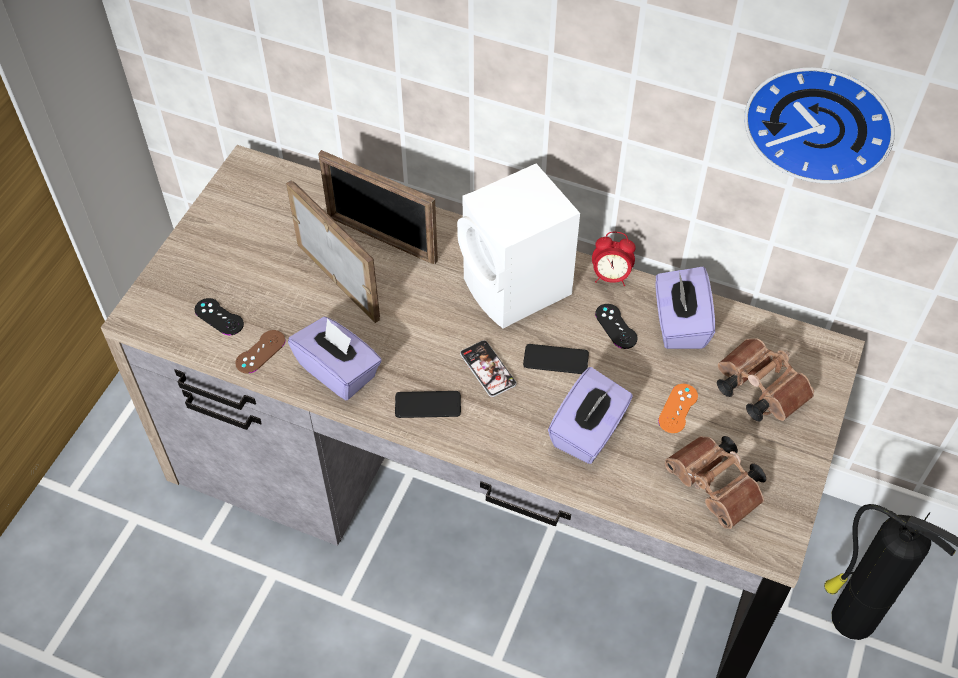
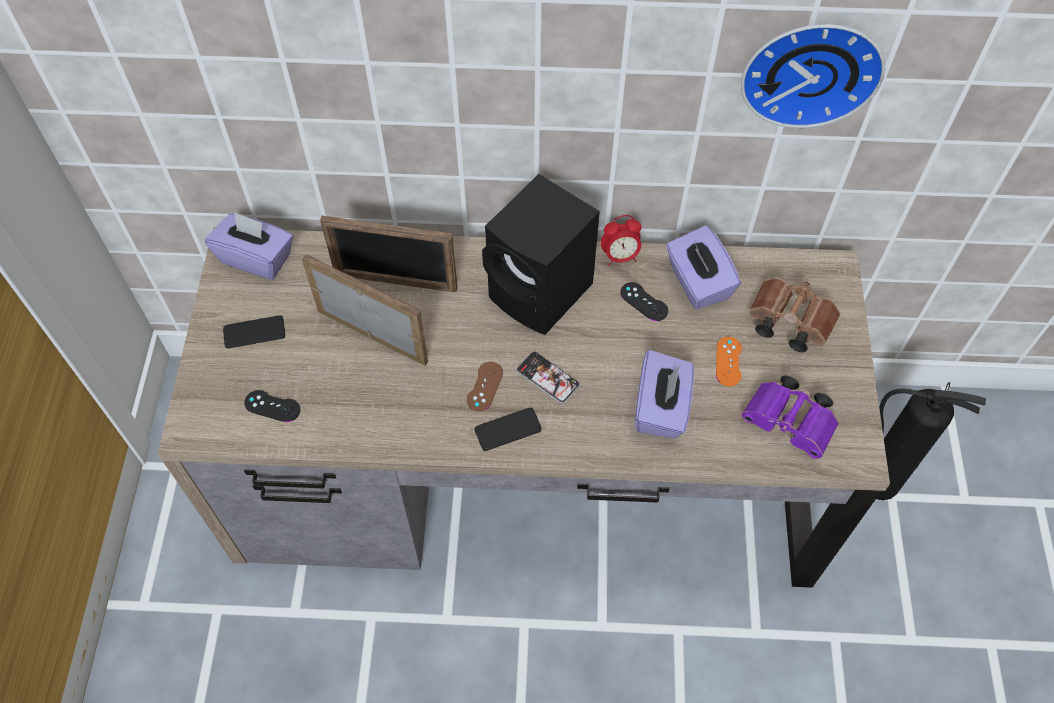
camera: 20 degrees left, 5 degrees up
brown game controller [235,330,286,373] -> brown game controller moved to [467,362,503,411]
purple tissue box [288,317,382,400] -> purple tissue box moved to [205,211,293,280]
white speaker [457,163,580,329] -> black speaker [482,174,600,335]
phone [523,344,589,374] -> phone moved to [223,315,285,348]
brown binoculars [665,436,767,529] -> purple binoculars [741,376,839,459]

